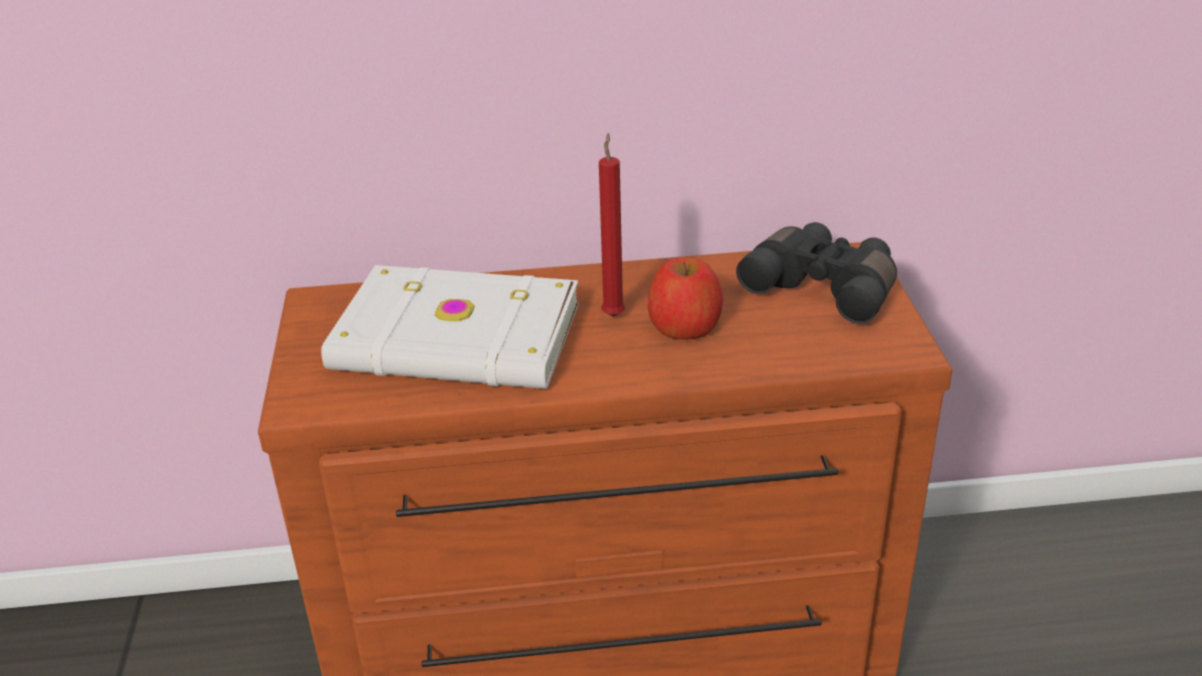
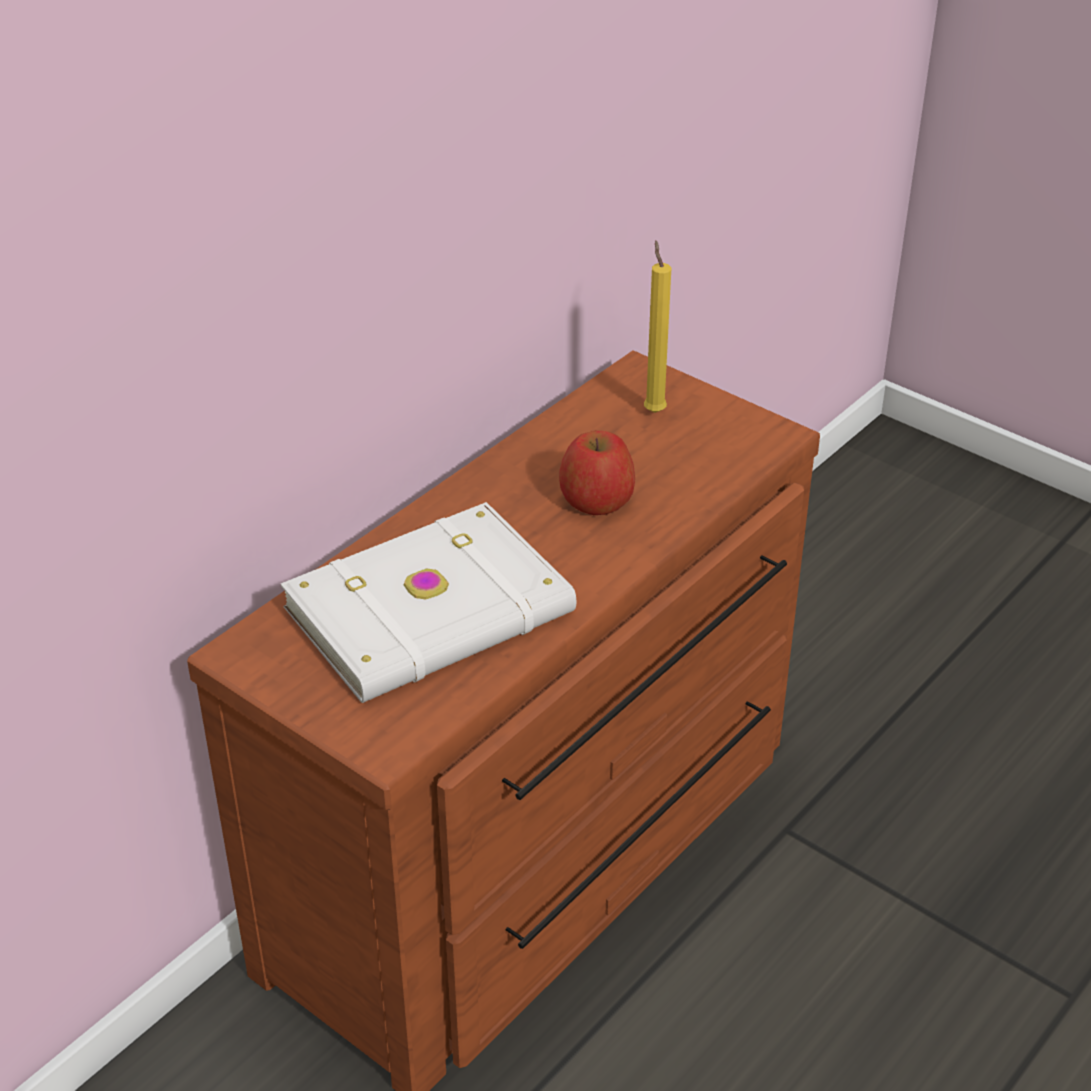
camera: 45 degrees left, 5 degrees up
red candle [599,133,625,317] -> none
black binoculars [736,222,897,324] -> yellow candle [644,240,671,413]

